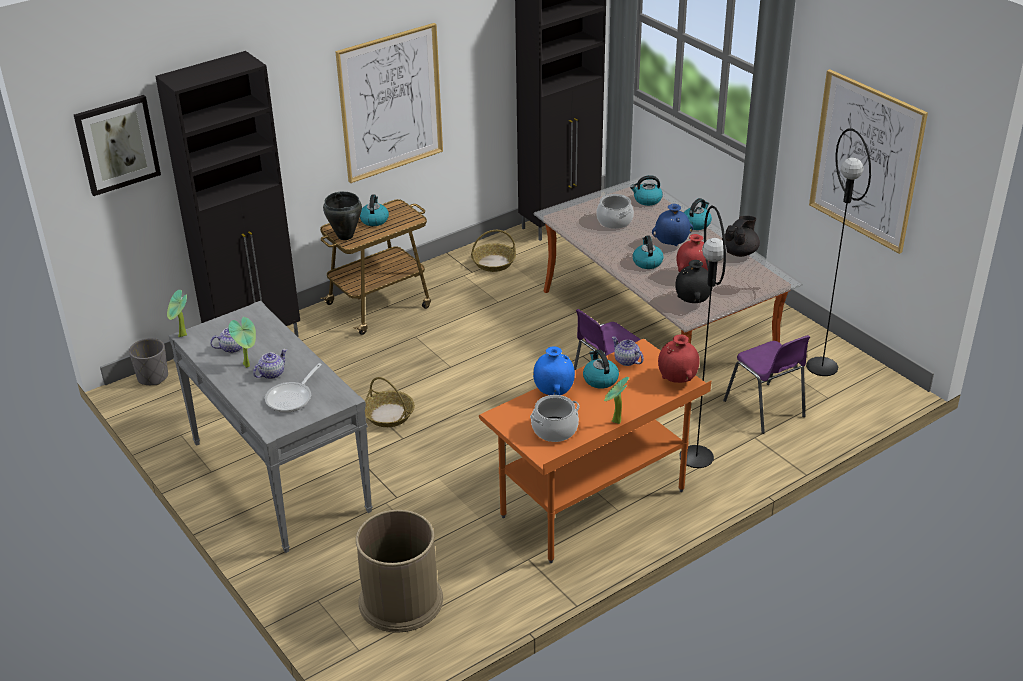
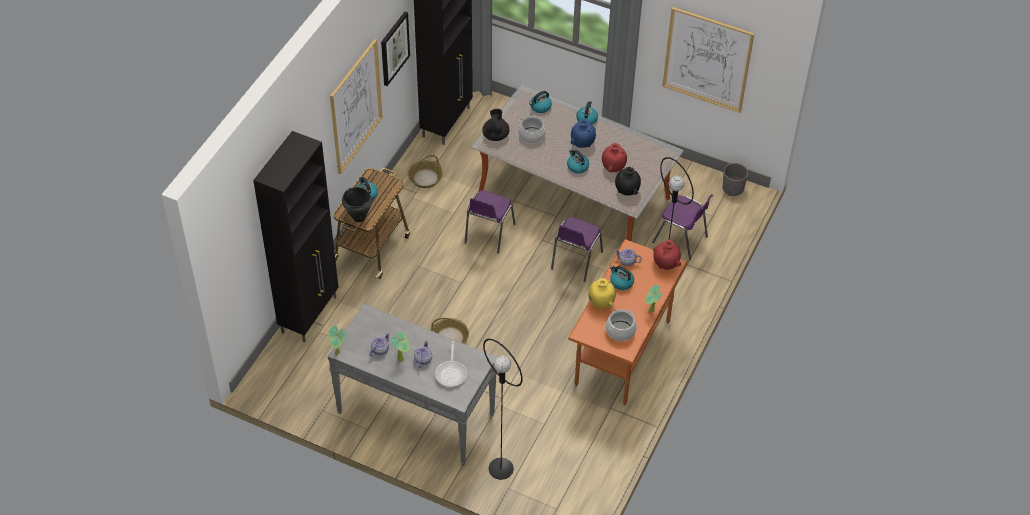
camera: 30 degrees left, 15 degrees up
picture [74,95,161,196] -> picture moved to [381,12,410,86]
grey planter [129,338,168,385] -> grey planter moved to [723,163,748,196]
brown trash can [356,510,443,633] -> none
blue vase [533,346,575,395] -> yellow vase [588,278,616,308]
black teapot [722,216,760,257] -> black teapot moved to [482,109,510,141]
black floor lamp [806,129,871,376] -> black floor lamp moved to [483,339,522,480]
none -> purple chair [465,190,516,254]

